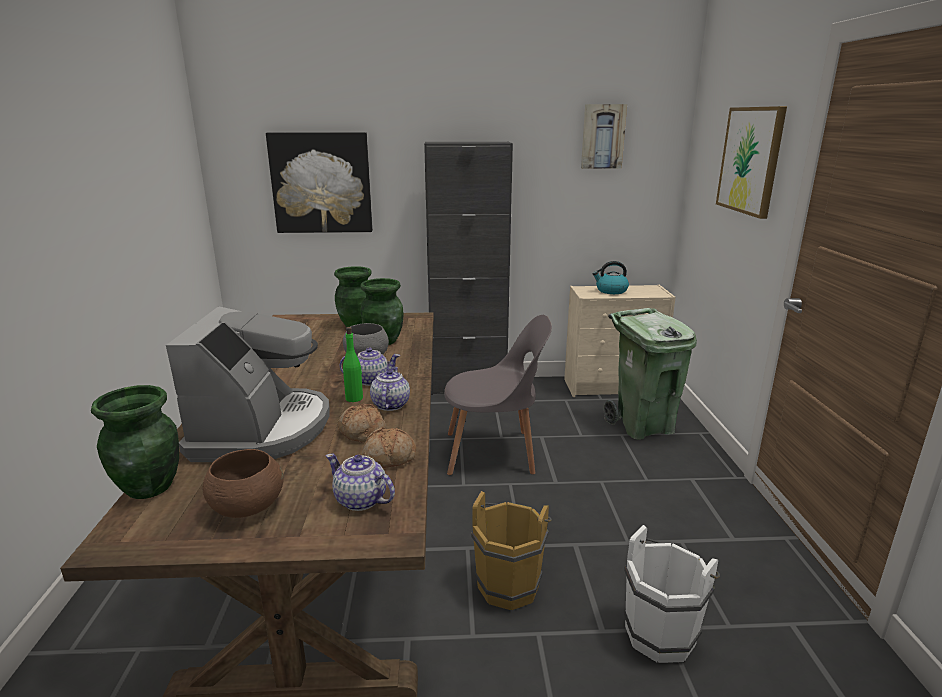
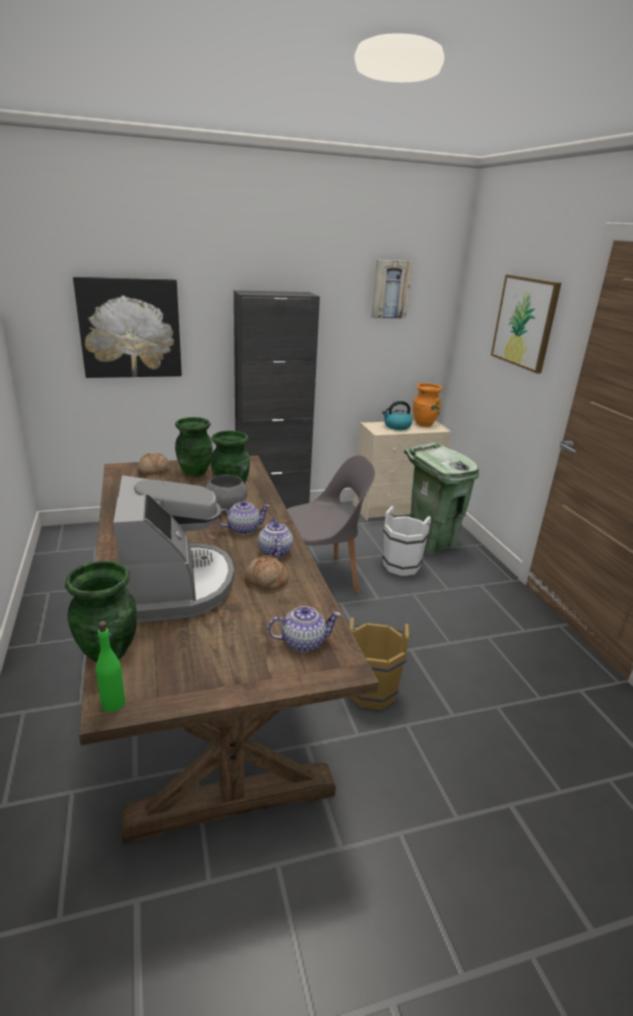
camera: 15 degrees left, 5 degrees up
brown bowl [203,449,284,518] -> none
teapot [326,454,395,511] -> teapot turned 150 degrees clockwise [268,606,341,652]
green bottle [343,327,363,402] -> green bottle moved to [96,621,125,712]
bread [362,427,416,468] -> bread moved to [138,453,170,475]
white bucket [624,525,720,663] -> white bucket moved to [382,506,432,576]
none -> orange vase [413,383,442,427]

